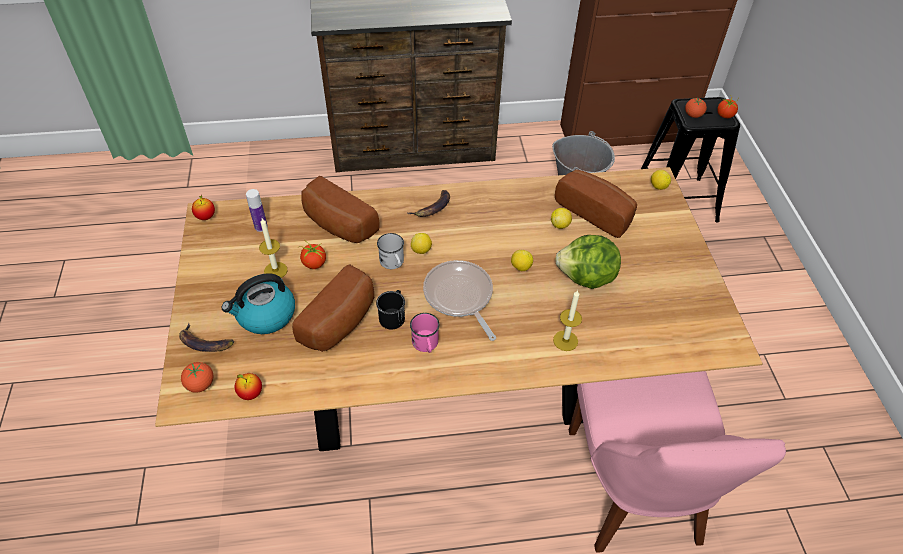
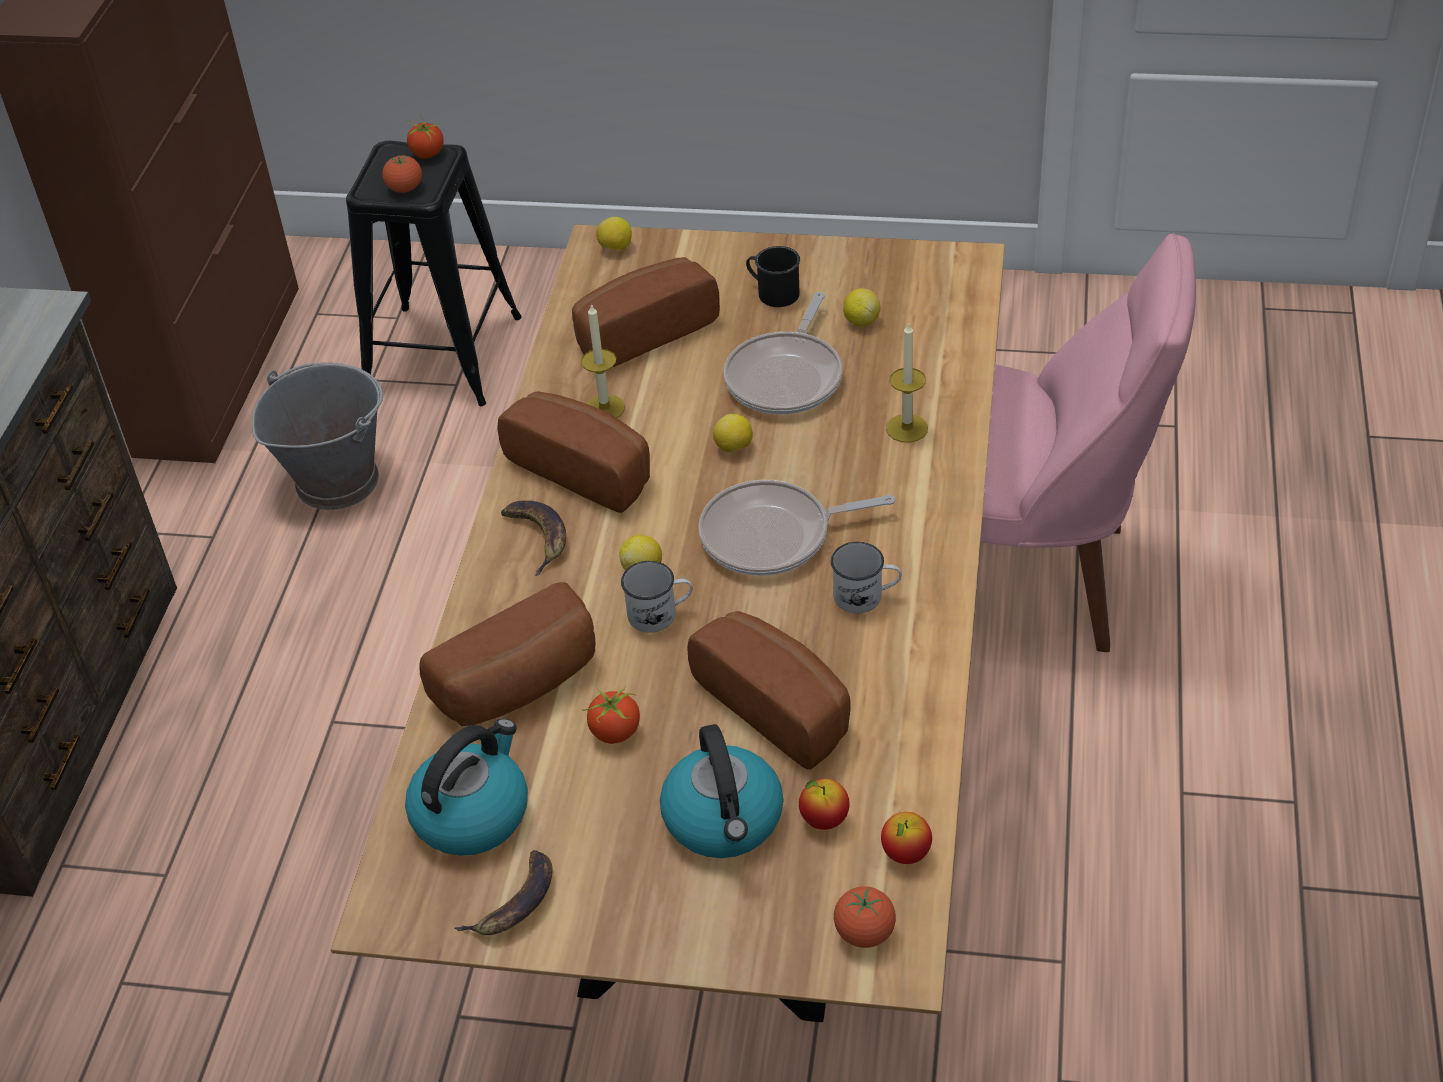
camera: 70 degrees left, 5 degrees down
banana [179,323,234,352] -> banana moved to [455,850,553,935]
apple [192,195,215,220] -> apple moved to [799,779,850,830]
bottle [246,189,268,232] -> kettle [405,719,528,856]
candle [259,218,288,278] -> candle moved to [581,303,625,418]
black mug [376,290,405,329] -> black mug moved to [746,246,800,307]
pink mug [410,313,440,353] -> white mug [831,542,901,613]
lemon [551,208,572,229] -> lemon moved to [843,288,881,326]
lettuce [555,235,621,289] -> frying pan [724,292,842,415]
none -> bread [497,391,650,513]

